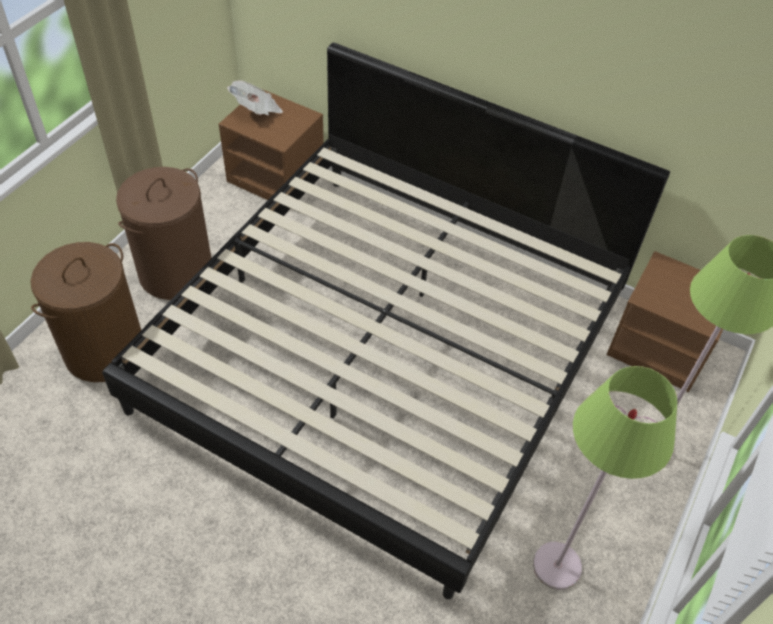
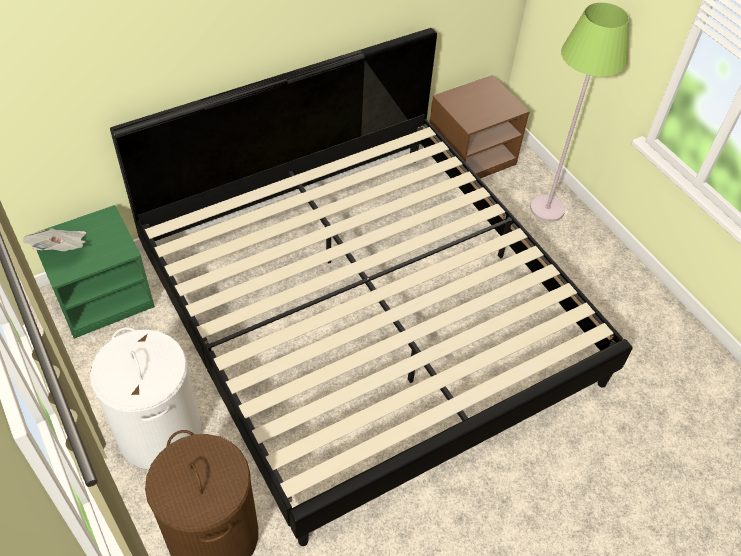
camera: 60 degrees left, 0 degrees up
brown laundry basket [116,167,211,300] -> white laundry basket [90,327,201,469]
brown nightstand [219,89,324,200] -> green nightstand [37,205,155,339]
green floor lamp [533,366,677,590] -> none

